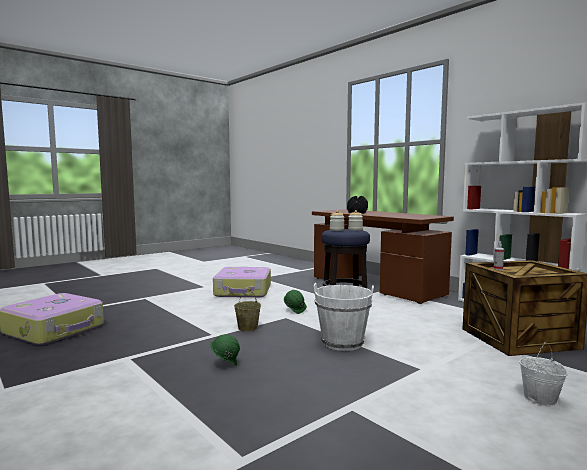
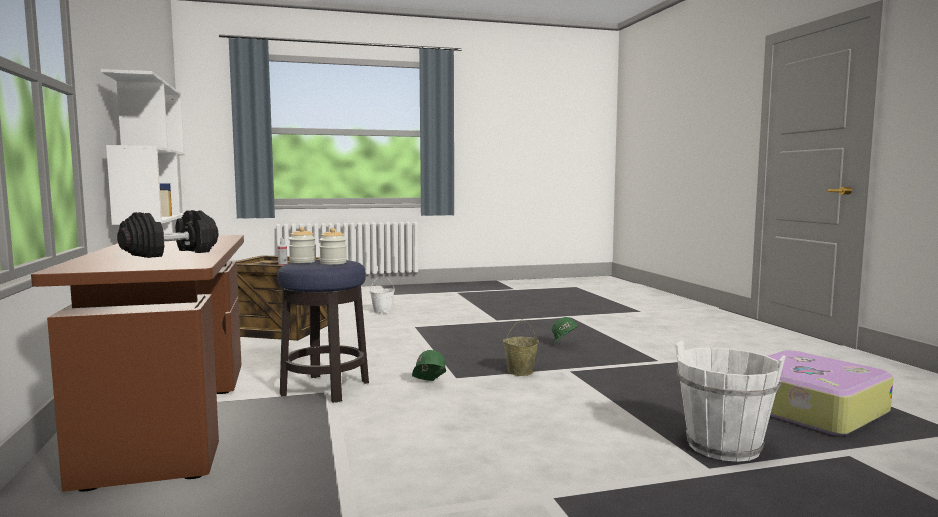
camera: 155 degrees left, 0 degrees up
suitcase [213,267,271,297] -> none
white bucket [313,283,374,351] -> white bucket moved to [675,341,786,462]

